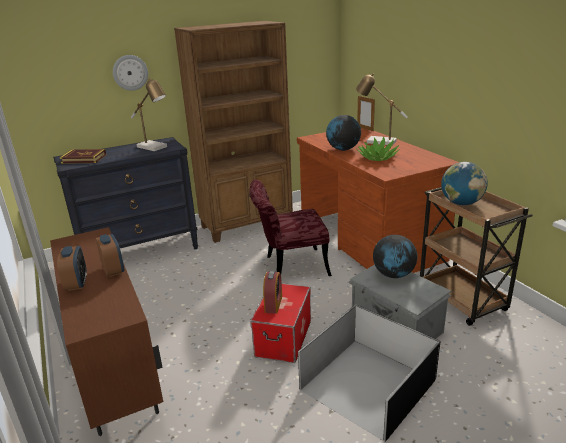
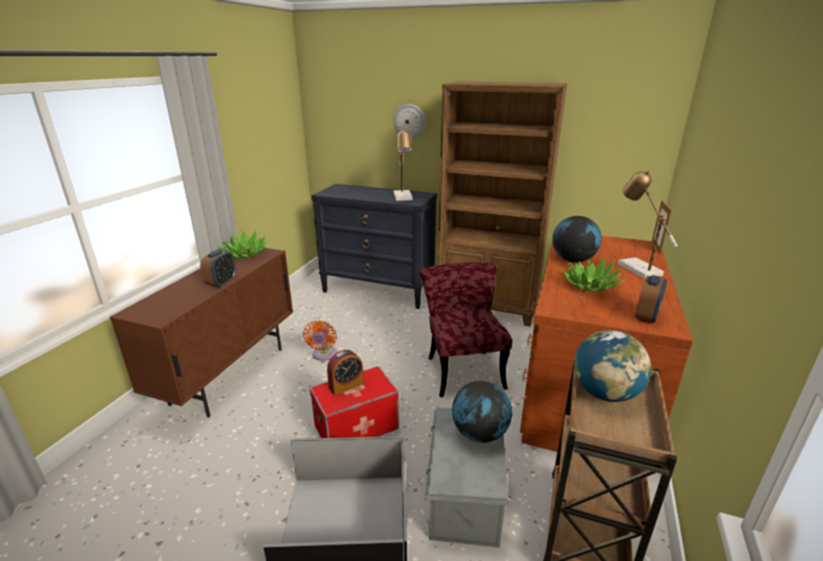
camera: 45 degrees right, 0 degrees up
alarm clock [57,246,87,291] -> alarm clock moved to [635,275,667,324]
book [60,149,107,164] -> none
red chair [250,179,332,276] -> red chair turned 45 degrees clockwise [419,263,512,397]
none -> potted plant [218,230,269,259]
none -> orange fan [303,320,337,361]

